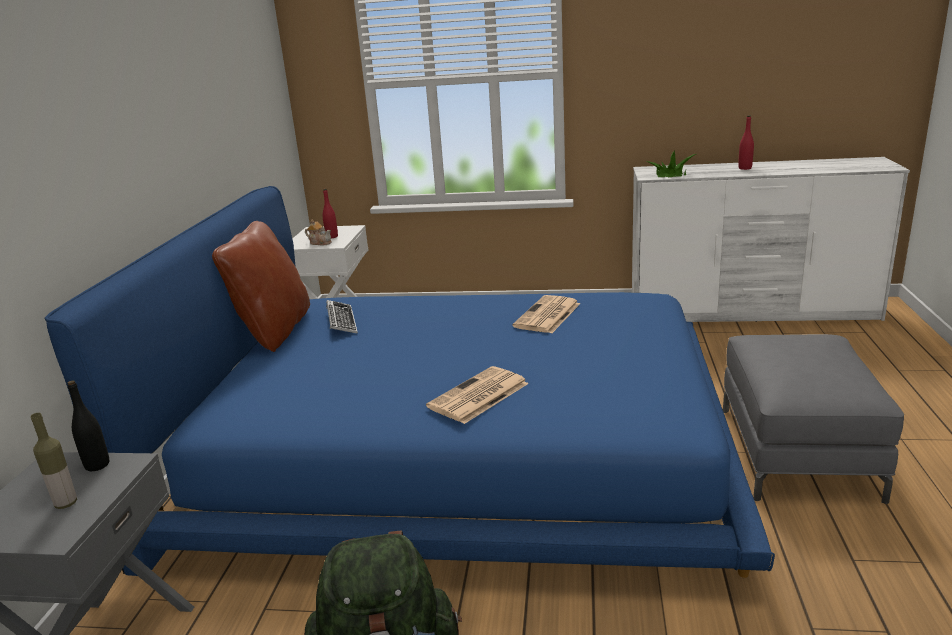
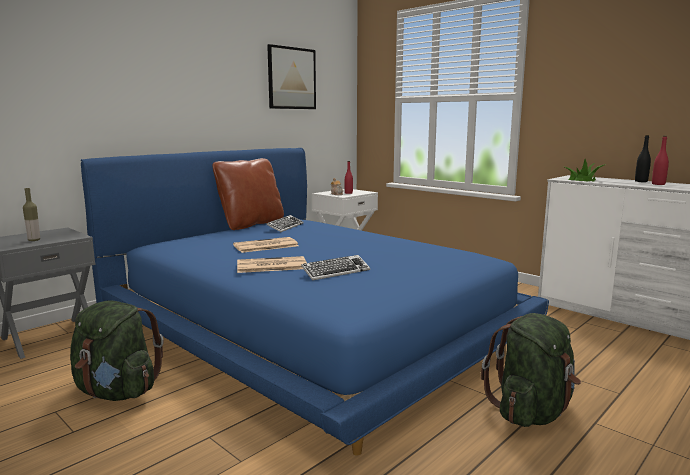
camera: 35 degrees right, 10 degrees down
black bottle [68,380,109,471] -> black bottle moved to [635,135,651,182]
newspaper [512,295,580,333] -> newspaper moved to [233,237,298,253]
grey ottoman [723,334,904,504] -> green backpack [481,313,581,427]
none -> picture [267,44,316,109]
none -> keyboard [301,255,370,281]

